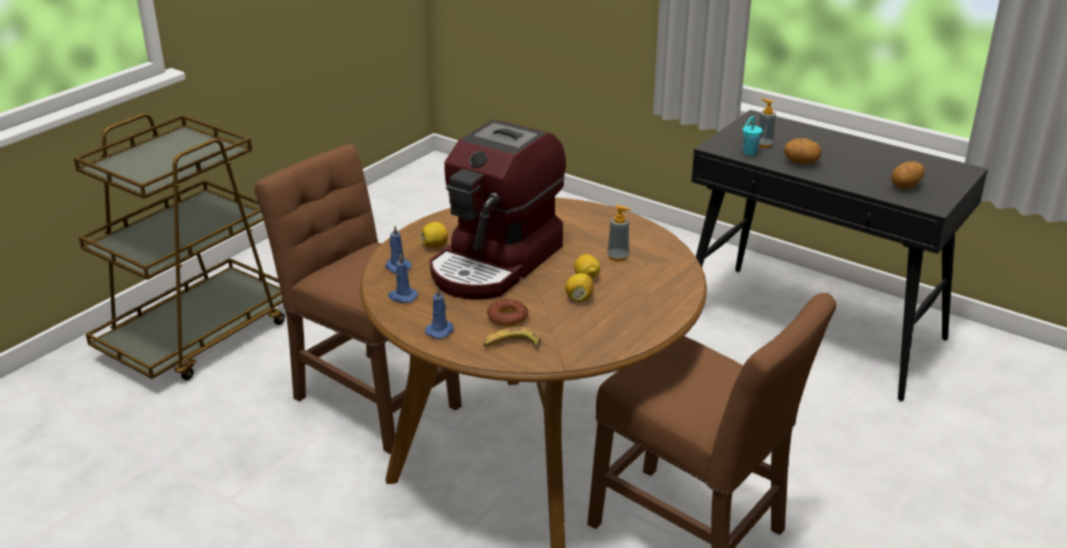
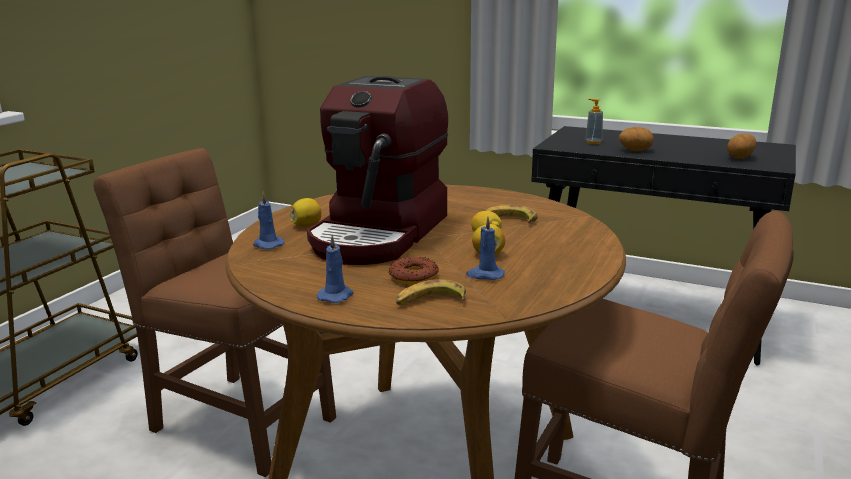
camera: 10 degrees left, 10 degrees down
blue candle [388,253,418,303] -> blue candle moved to [466,216,505,280]
soap dispenser [607,205,631,262] -> banana [485,205,538,223]
turquoise cup [742,116,763,156] -> none

